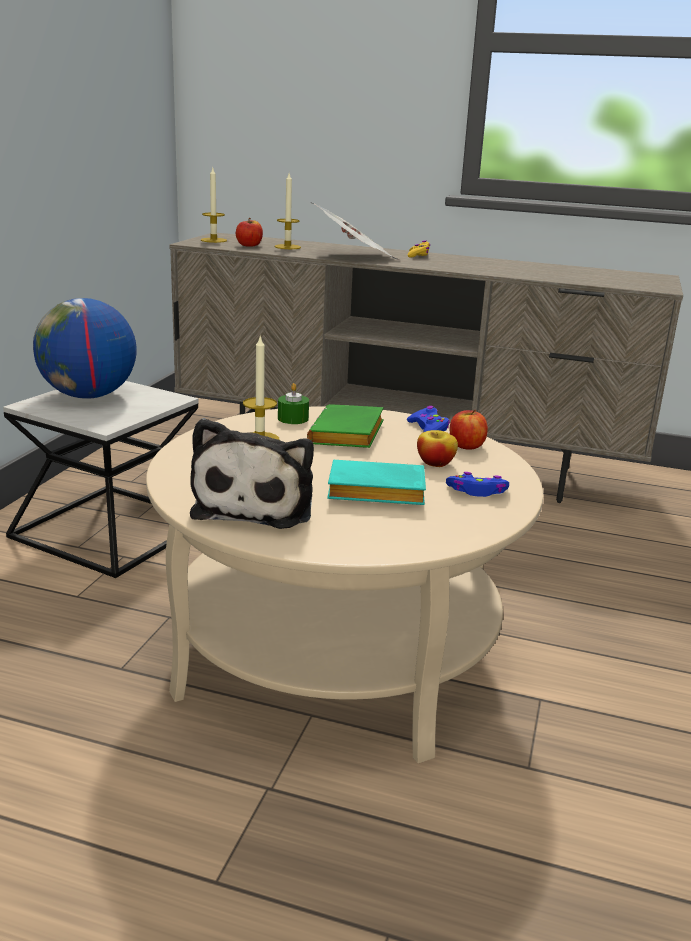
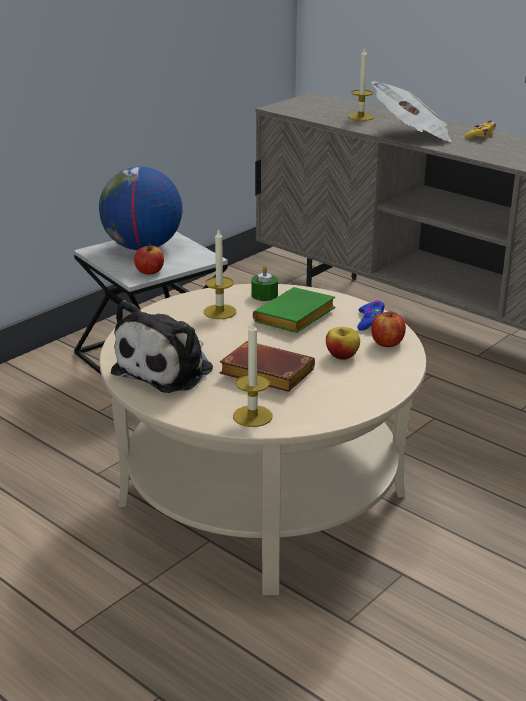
camera: 25 degrees right, 5 degrees up
candle [201,168,227,243] -> candle moved to [233,320,272,427]
apple [236,218,263,247] -> apple moved to [134,244,164,275]
turquoise book [327,460,426,505] -> brown book [220,341,315,392]
blue game controller [446,472,509,497] -> none

